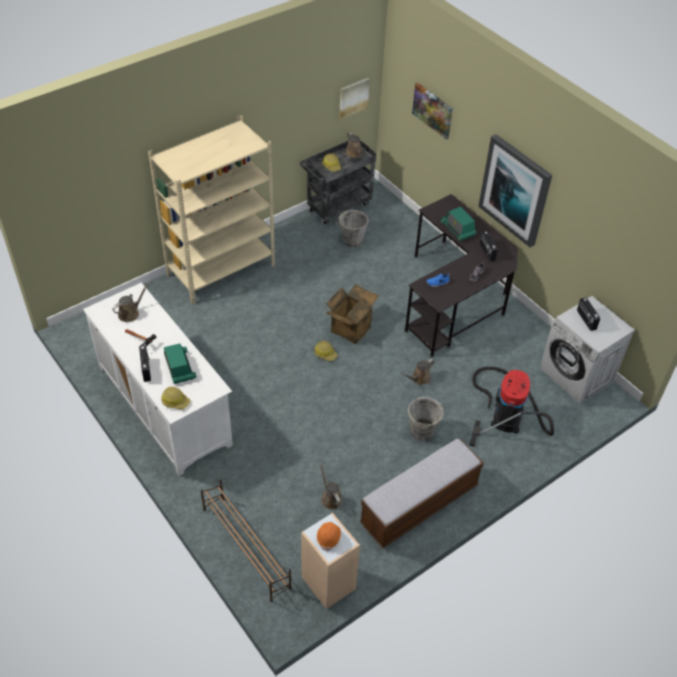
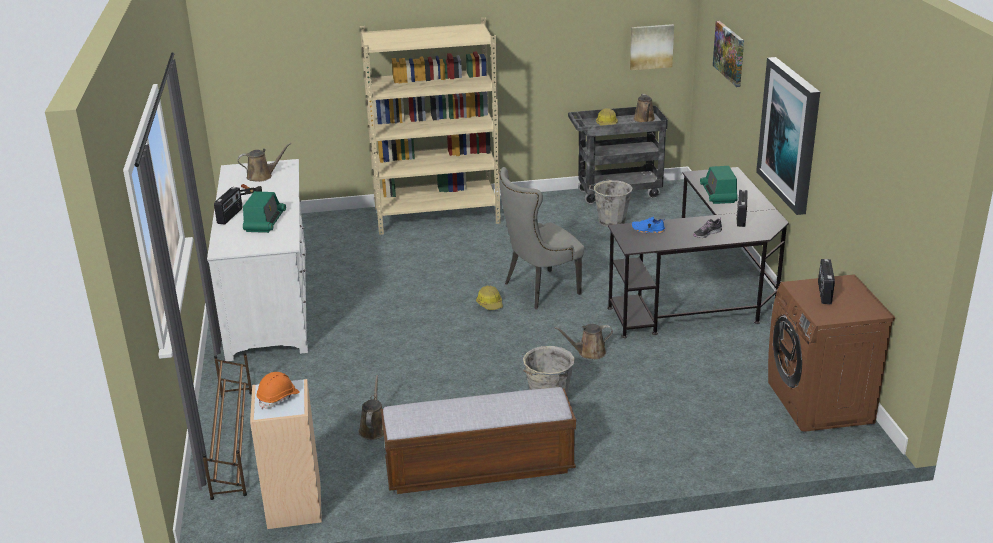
camera: 30 degrees right, 20 degrees down
hard hat [161,387,190,410] -> none
cardboard box [326,284,379,344] -> grey chair [499,167,584,309]
vacuum cleaner [469,366,554,447] -> none
white washing machine [540,296,635,404] -> brown washing machine [768,274,895,432]

